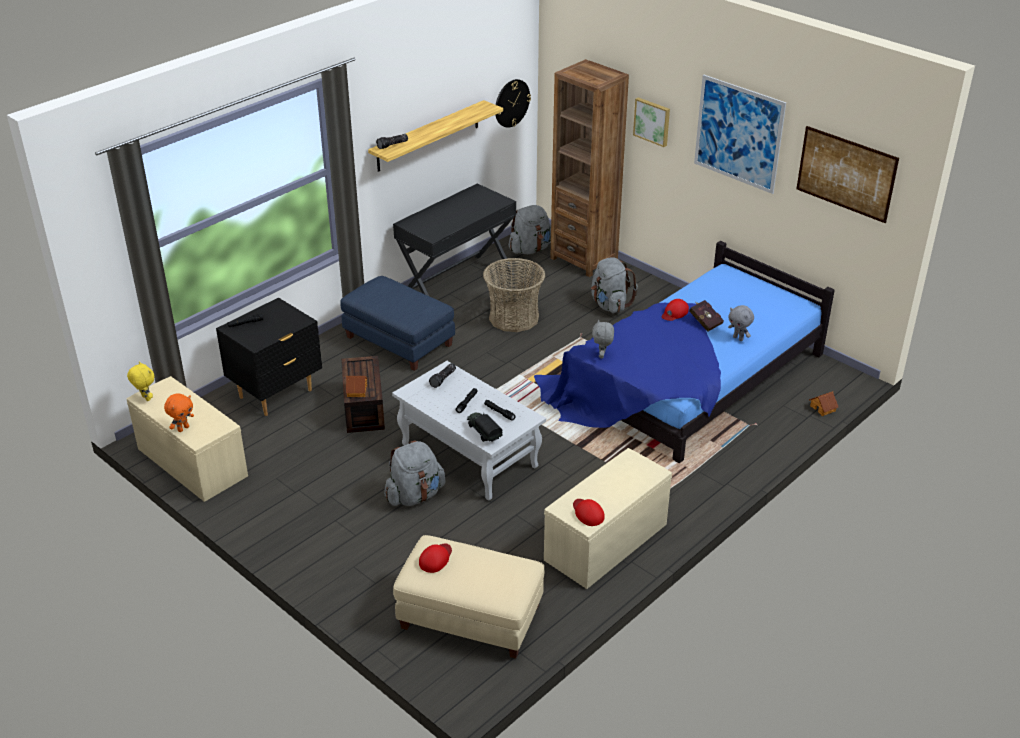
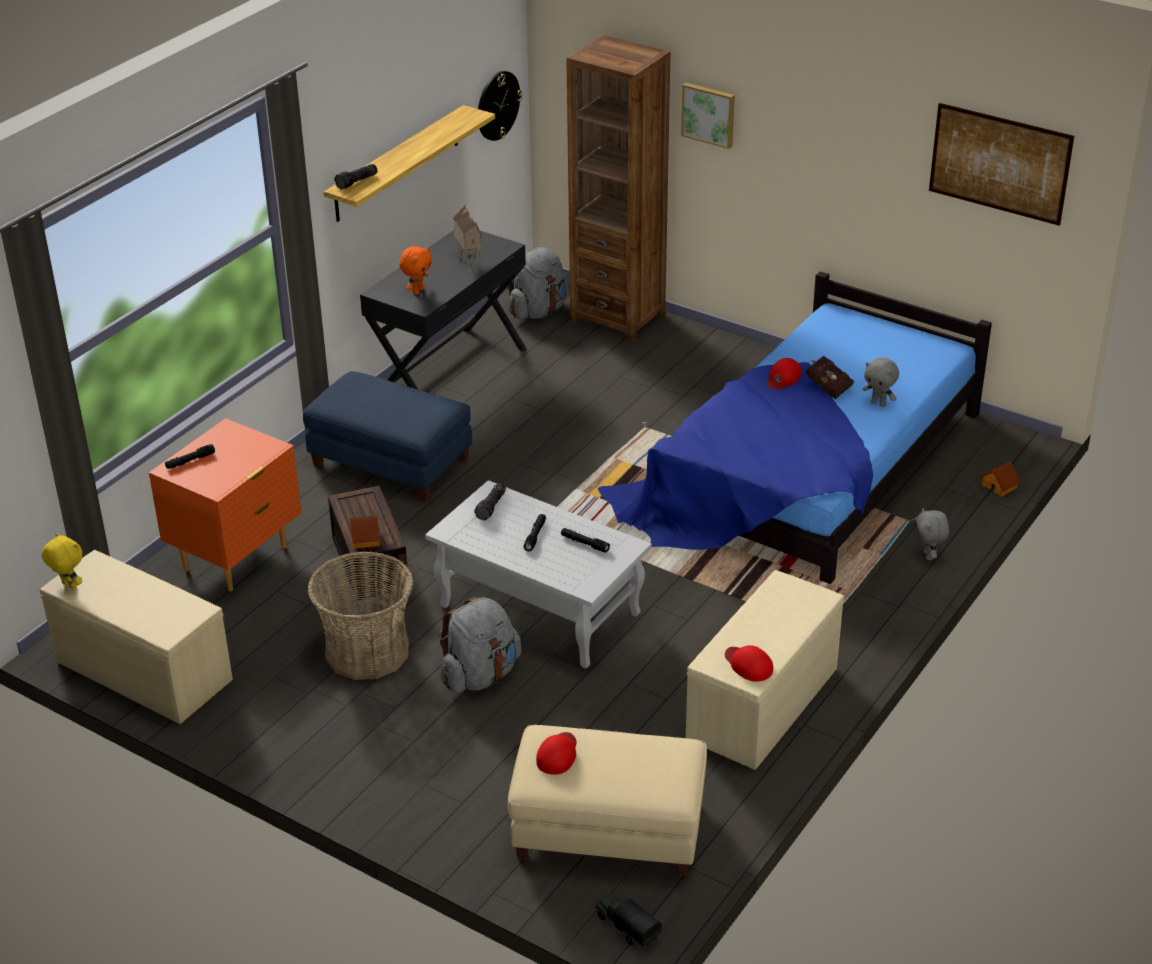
camera: 10 degrees left, 0 degrees up
orange plush toy [164,393,194,432] -> orange plush toy moved to [399,246,432,295]
black nightstand [216,298,322,416] -> orange nightstand [149,418,302,591]
toy truck [467,413,502,442] -> toy truck moved to [595,893,662,946]
basket [483,258,545,332] -> basket moved to [307,551,414,680]
grey backpack [591,257,638,313] -> none
grey plush toy [592,320,614,358] -> grey plush toy moved to [916,508,949,560]
picture [694,75,786,194] -> none
none -> toy house [452,204,484,273]

